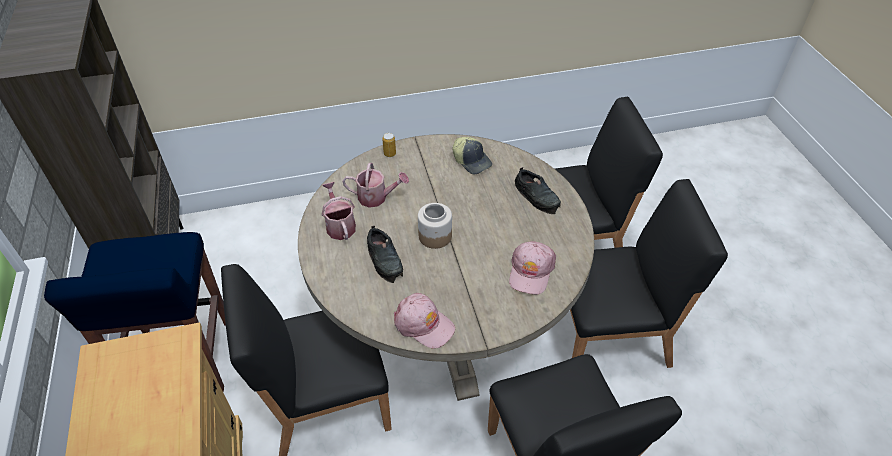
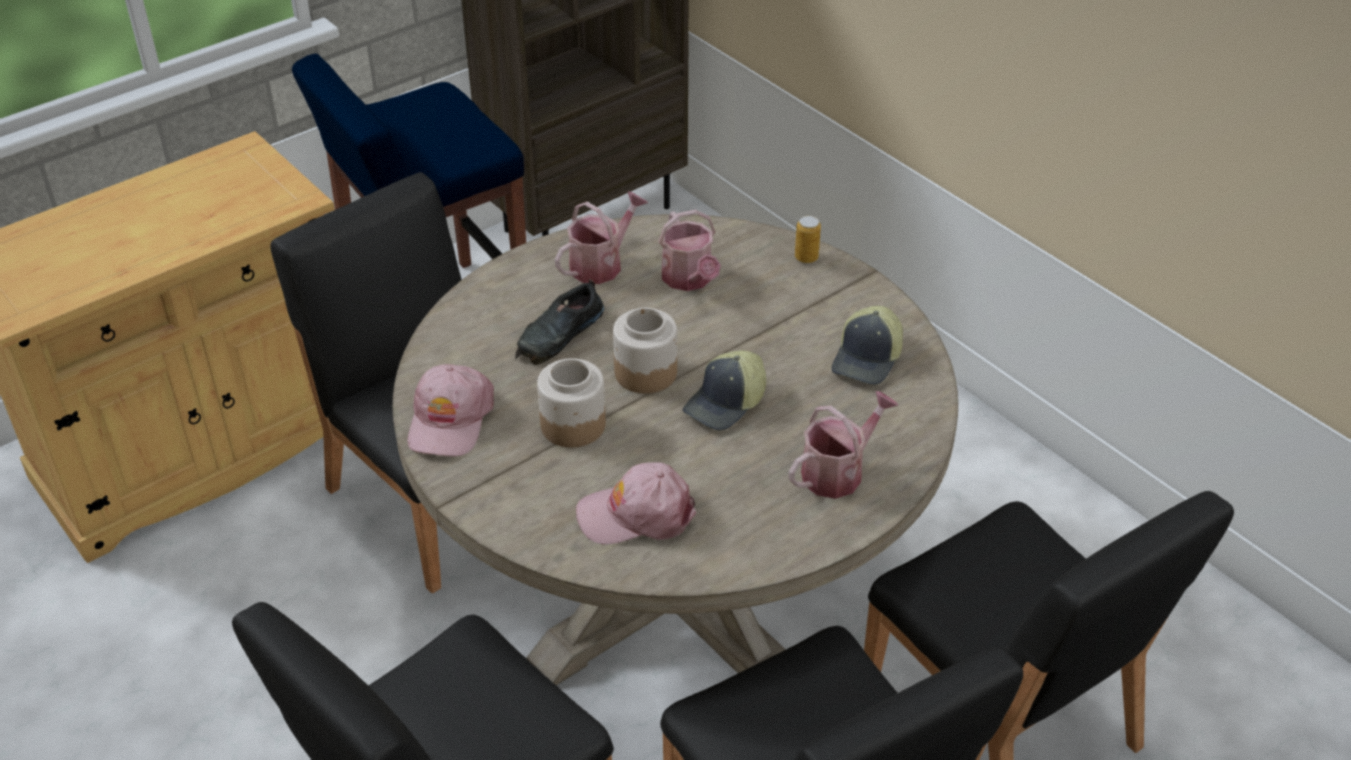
camera: 65 degrees right, 5 degrees down
black shoe [515,167,561,214] -> watering can [789,391,898,499]
none -> jar [537,358,606,448]
none -> cap [683,350,766,431]

